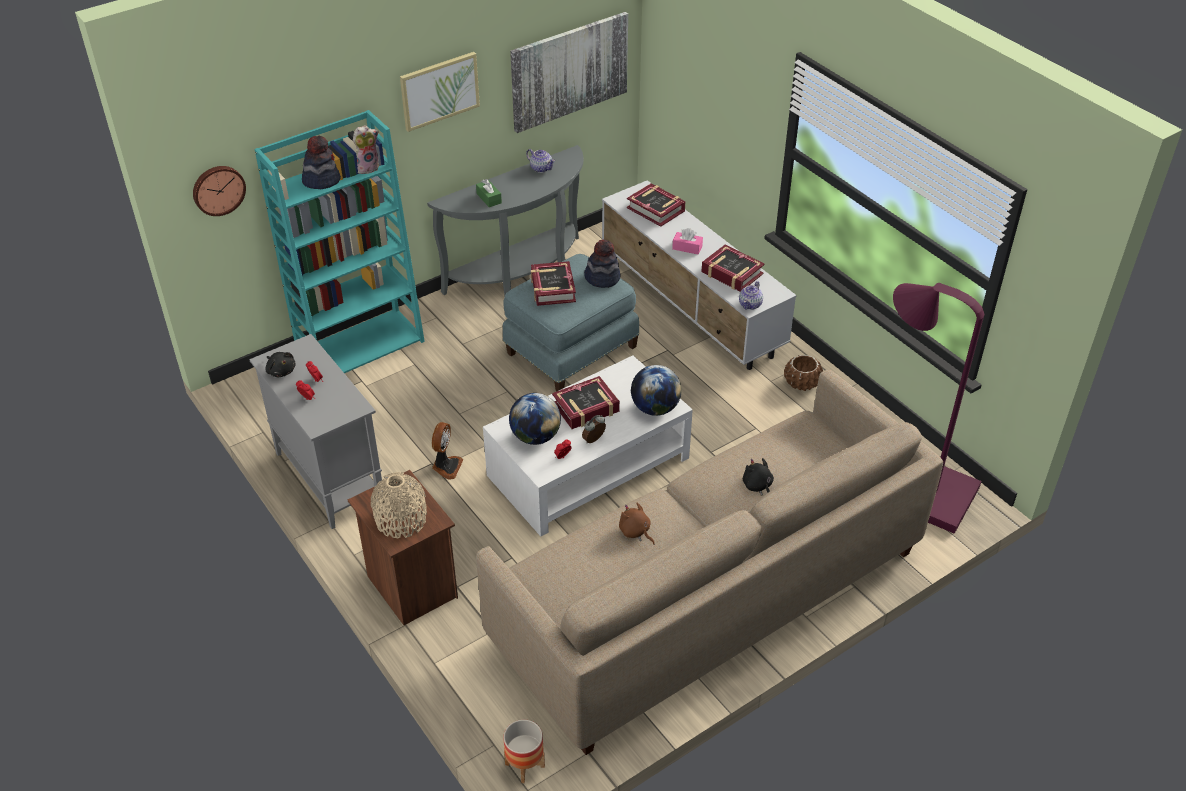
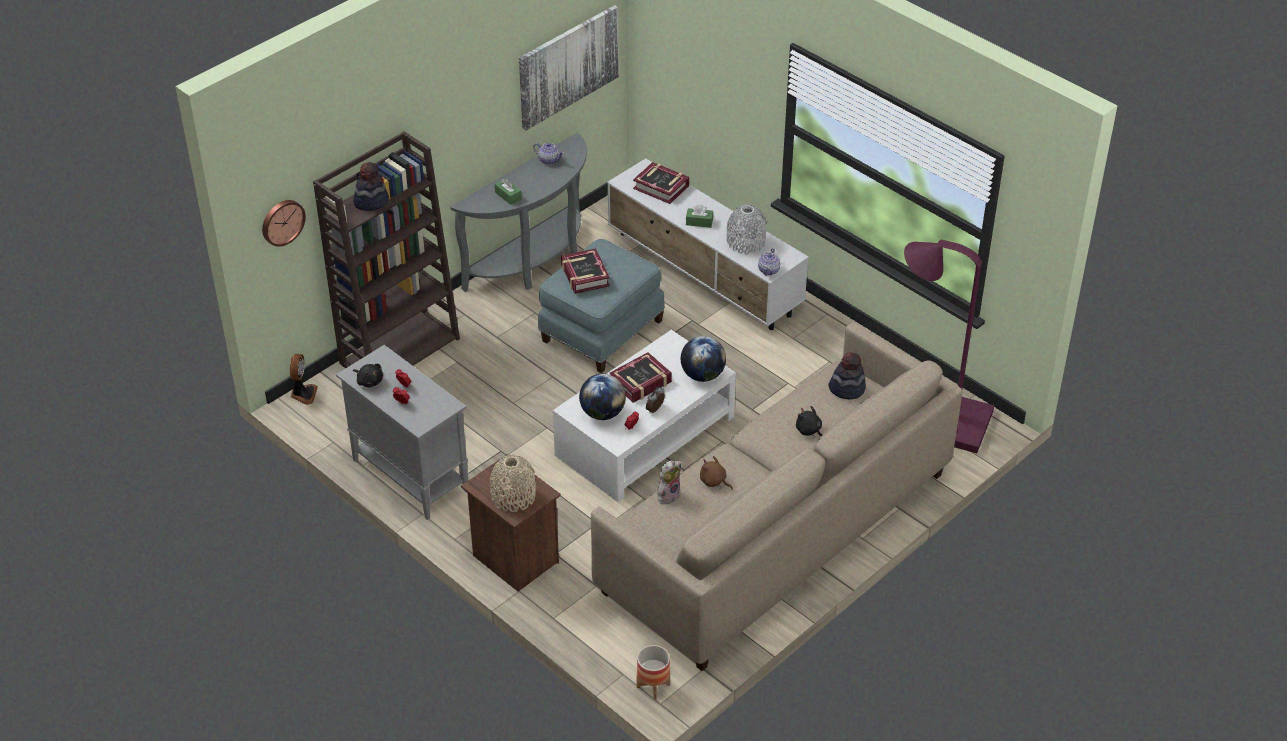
camera: 10 degrees left, 0 degrees up
turquoise bookcase [254,110,425,373] -> brown bookcase [313,131,460,368]
plush toy [353,125,379,174] -> plush toy moved to [657,460,682,504]
picture [400,52,480,132] -> none
fan [432,422,464,480] -> fan moved to [290,354,318,405]
hat [584,239,620,288] -> hat moved to [828,352,866,399]
pink tissue box [672,228,703,255] -> green tissue box [686,204,713,228]
book [701,245,765,292] -> grey vase [727,205,767,255]
brown planter [784,355,823,391] -> none

